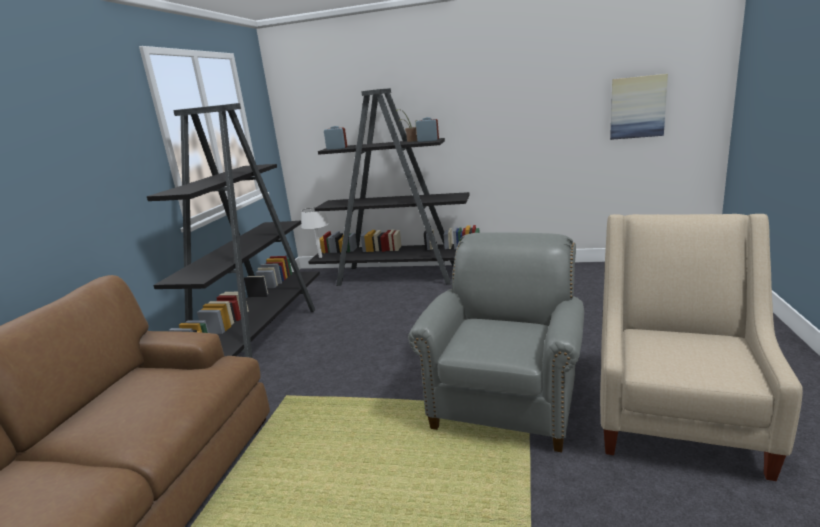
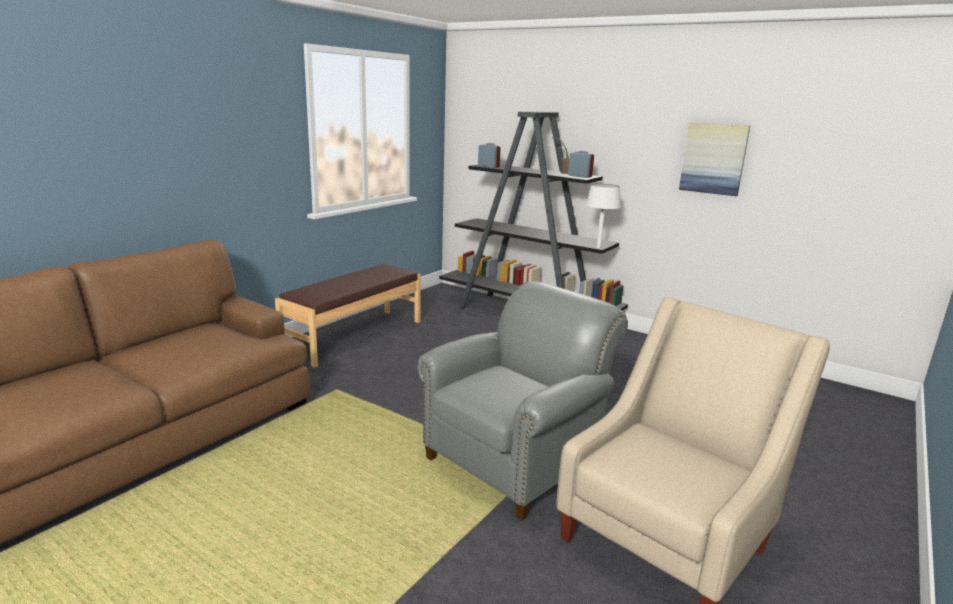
camera: 20 degrees right, 0 degrees up
black bookcase [147,103,320,358] -> brown bench [275,264,421,368]
white table lamp [301,207,329,258] -> white table lamp moved to [586,183,621,248]
picture [610,74,668,140] -> picture moved to [679,122,750,196]

